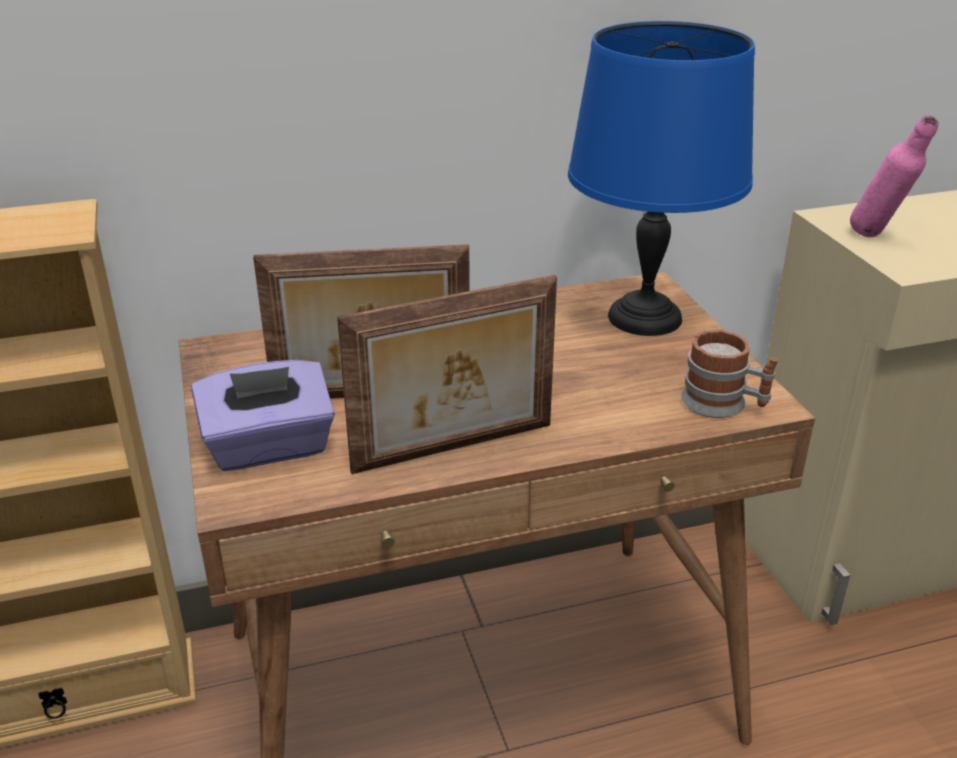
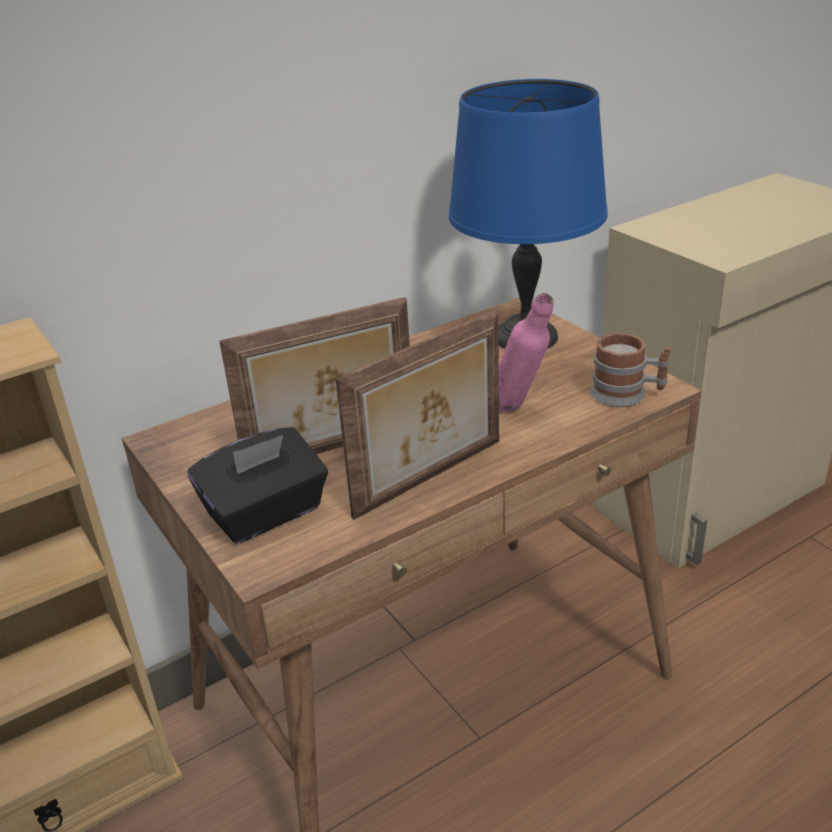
camera: 15 degrees left, 0 degrees up
purple tissue box [192,360,335,471] -> black tissue box [187,427,328,544]
pink bottle [850,116,938,237] -> pink bottle moved to [499,293,554,412]

